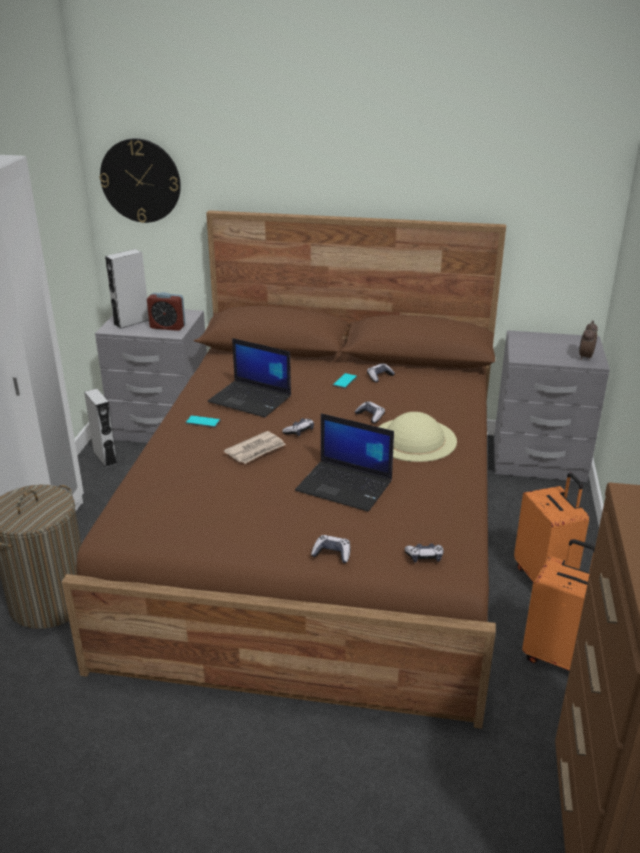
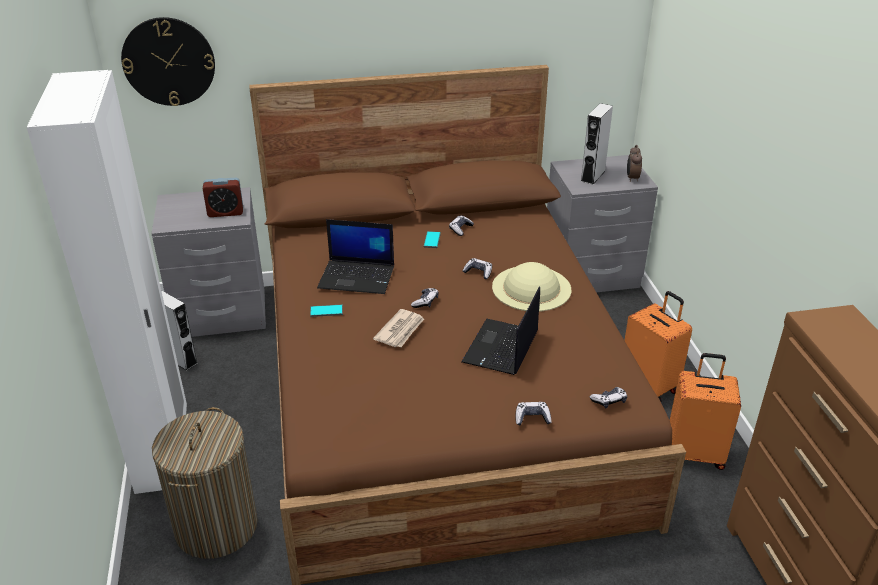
camera: 20 degrees left, 5 degrees up
grey speaker [105,249,149,329] -> grey speaker moved to [580,103,613,185]
laptop [295,413,394,512] -> laptop turned 105 degrees clockwise [461,286,540,375]

